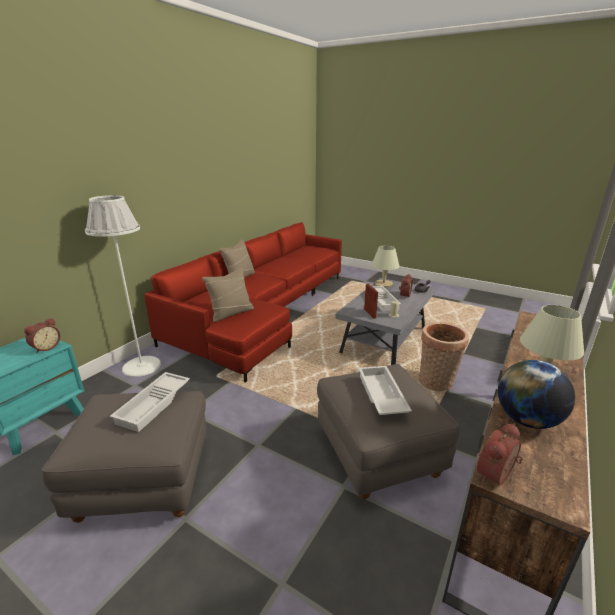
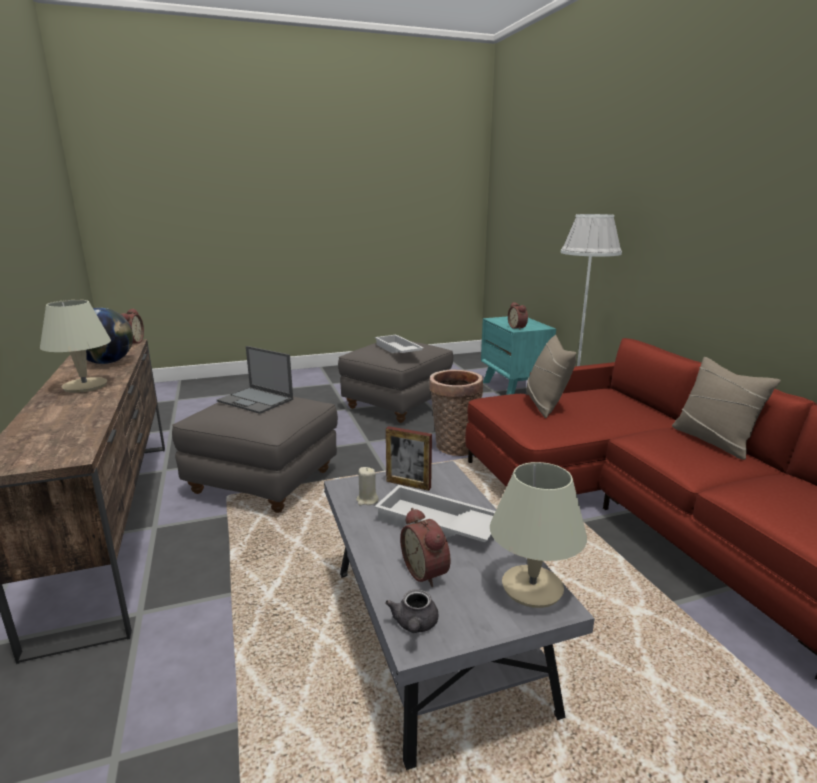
camera: 130 degrees right, 5 degrees down
white tray [359,366,412,415] -> laptop [217,346,293,414]
basket [419,322,469,392] -> basket moved to [429,369,483,456]

